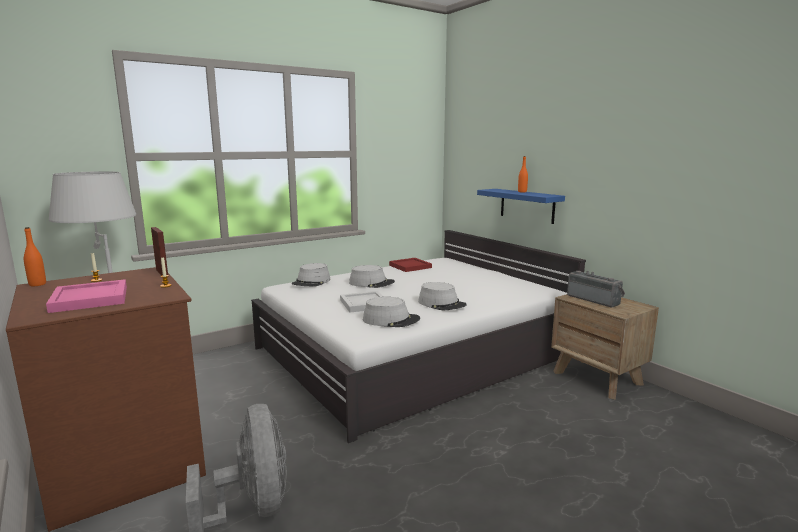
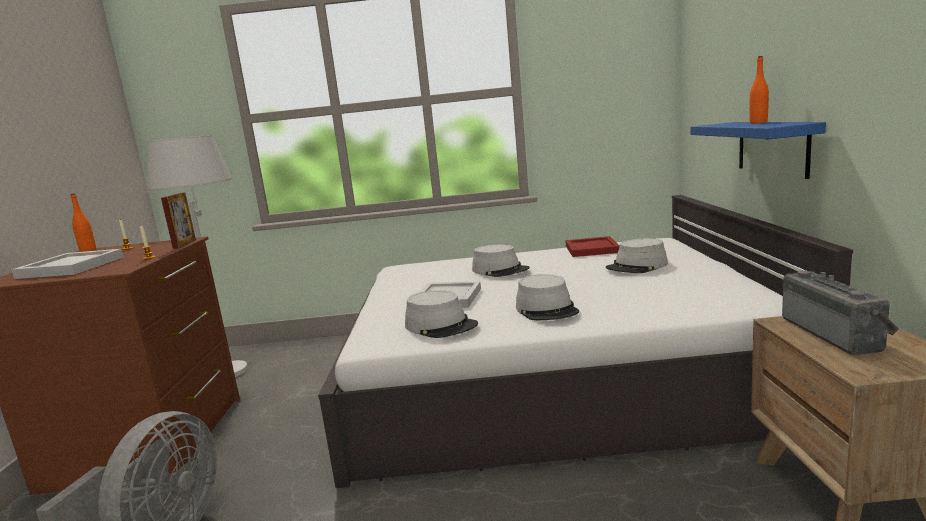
camera: 35 degrees right, 0 degrees up
pink tray [46,279,127,313] -> white tray [11,249,124,279]
grey hat [292,263,330,287] -> grey hat moved to [606,238,668,273]

